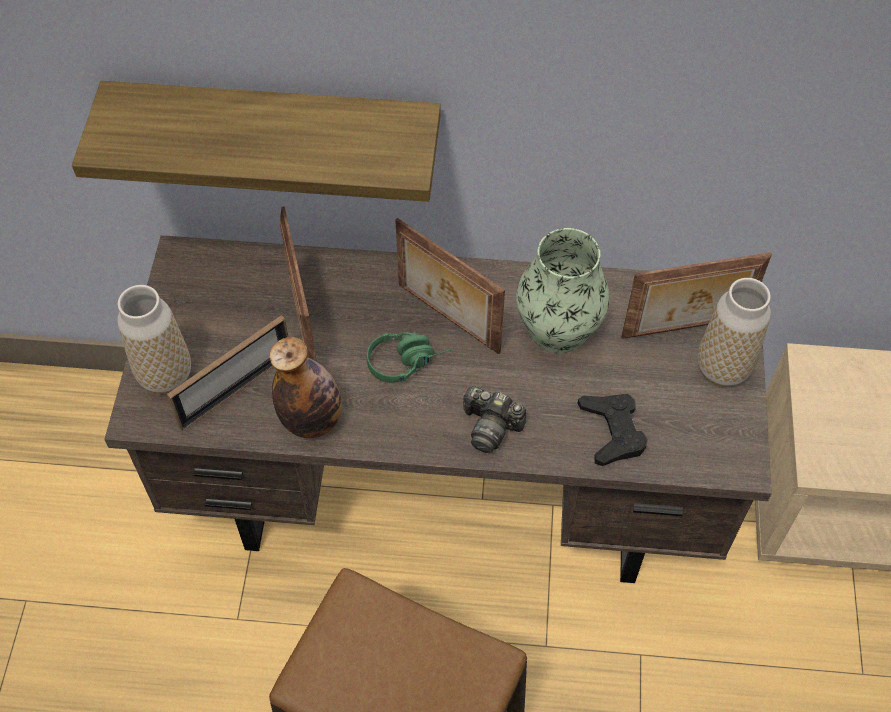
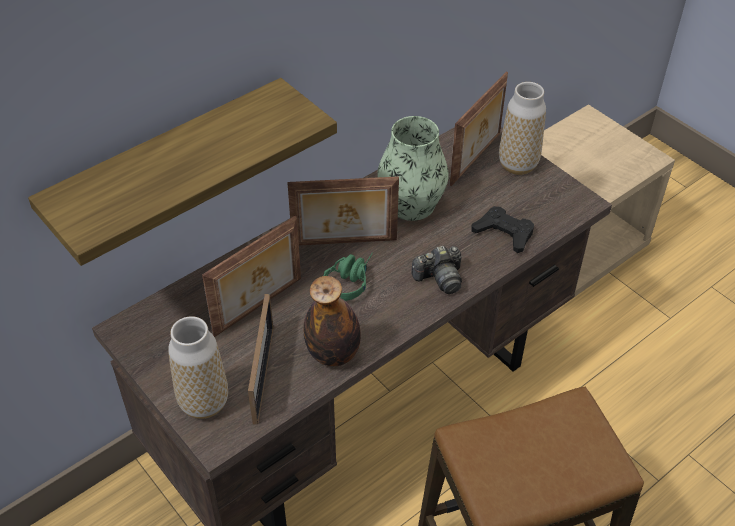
camera: 45 degrees left, 10 degrees down
picture frame [280,206,317,361] -> picture frame turned 75 degrees counterclockwise [202,216,301,337]

